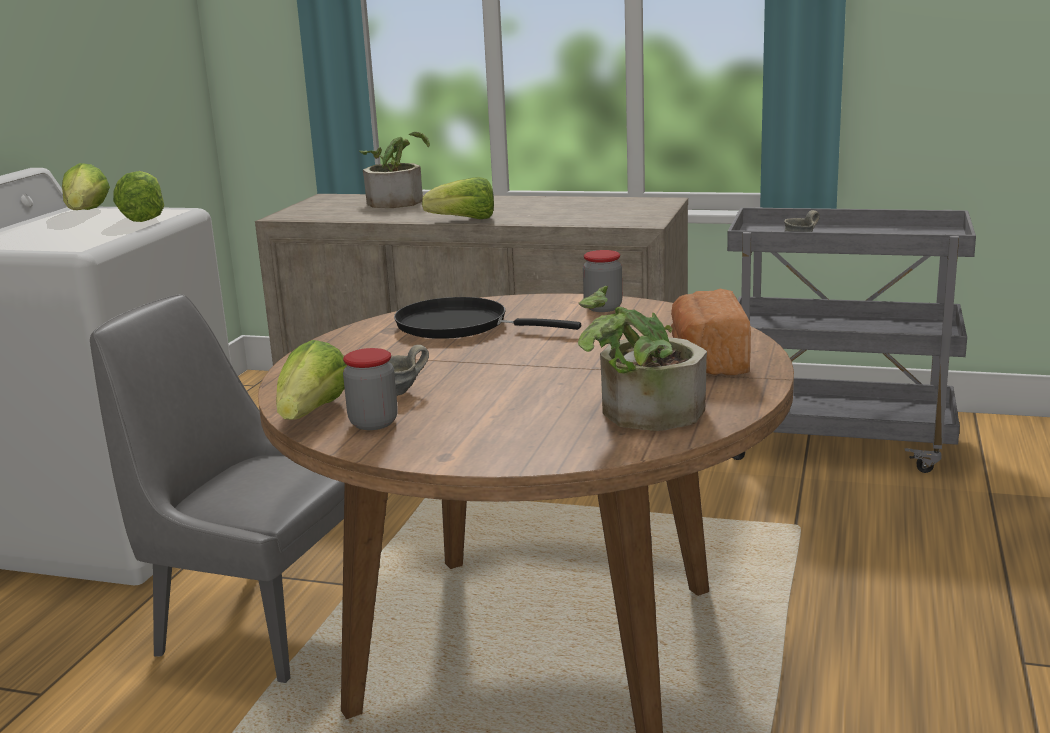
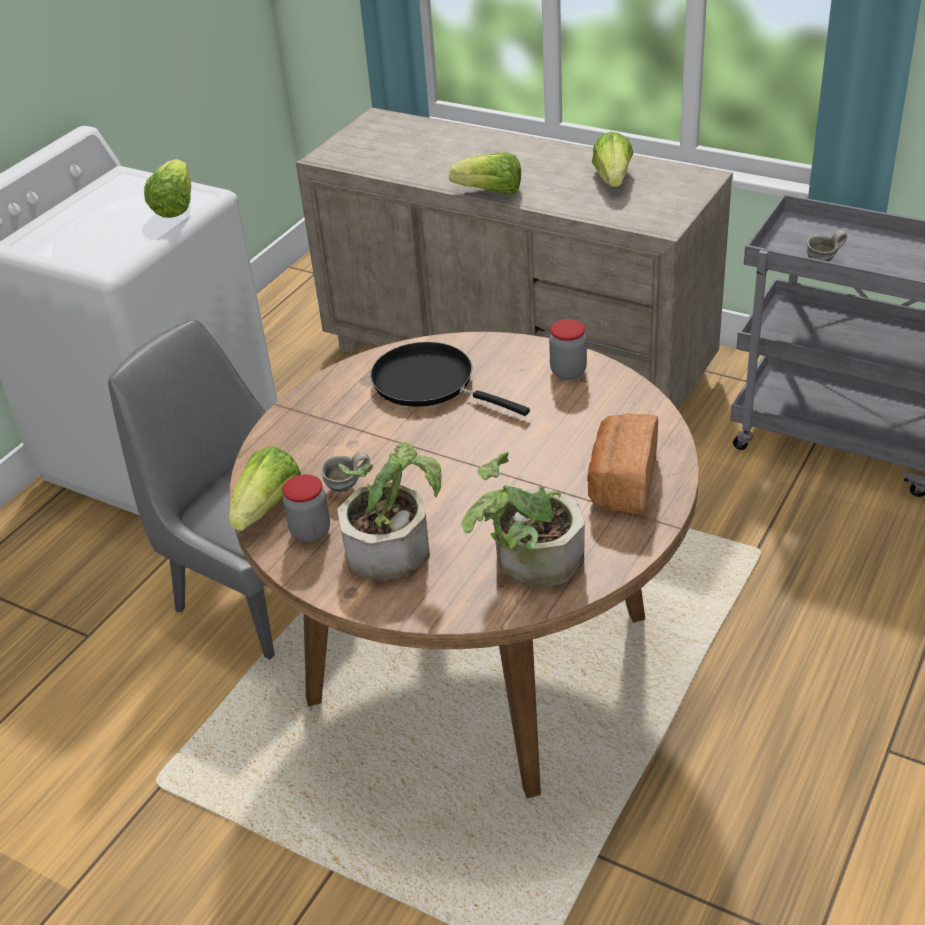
camera: 15 degrees right, 20 degrees up
lettuce [62,163,110,210] -> lettuce moved to [592,132,633,187]
potted plant [359,132,430,208] -> potted plant moved to [337,442,442,583]

